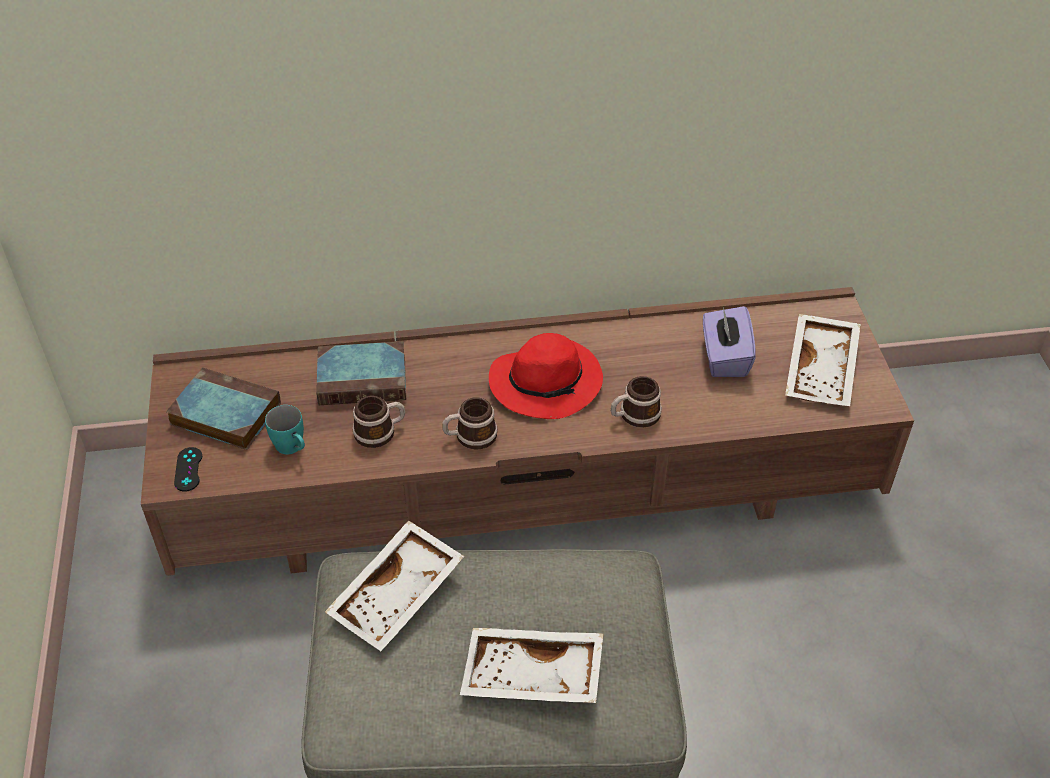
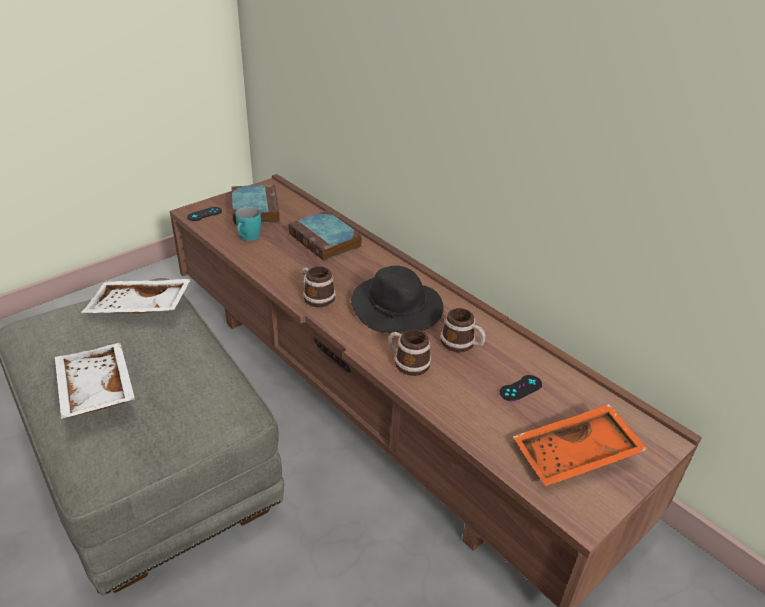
camera: 55 degrees right, 10 degrees down
mug [352,396,405,448] -> mug moved to [441,308,485,352]
red hat [489,333,603,419] -> black hat [351,265,443,333]
purple tissue box [703,306,756,377] -> black game controller [500,375,542,401]
white tray [785,314,861,406] -> orange tray [513,404,648,486]

